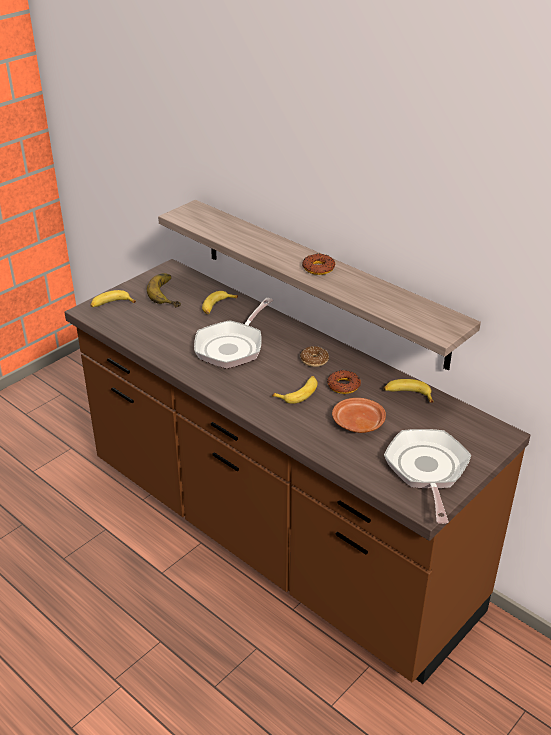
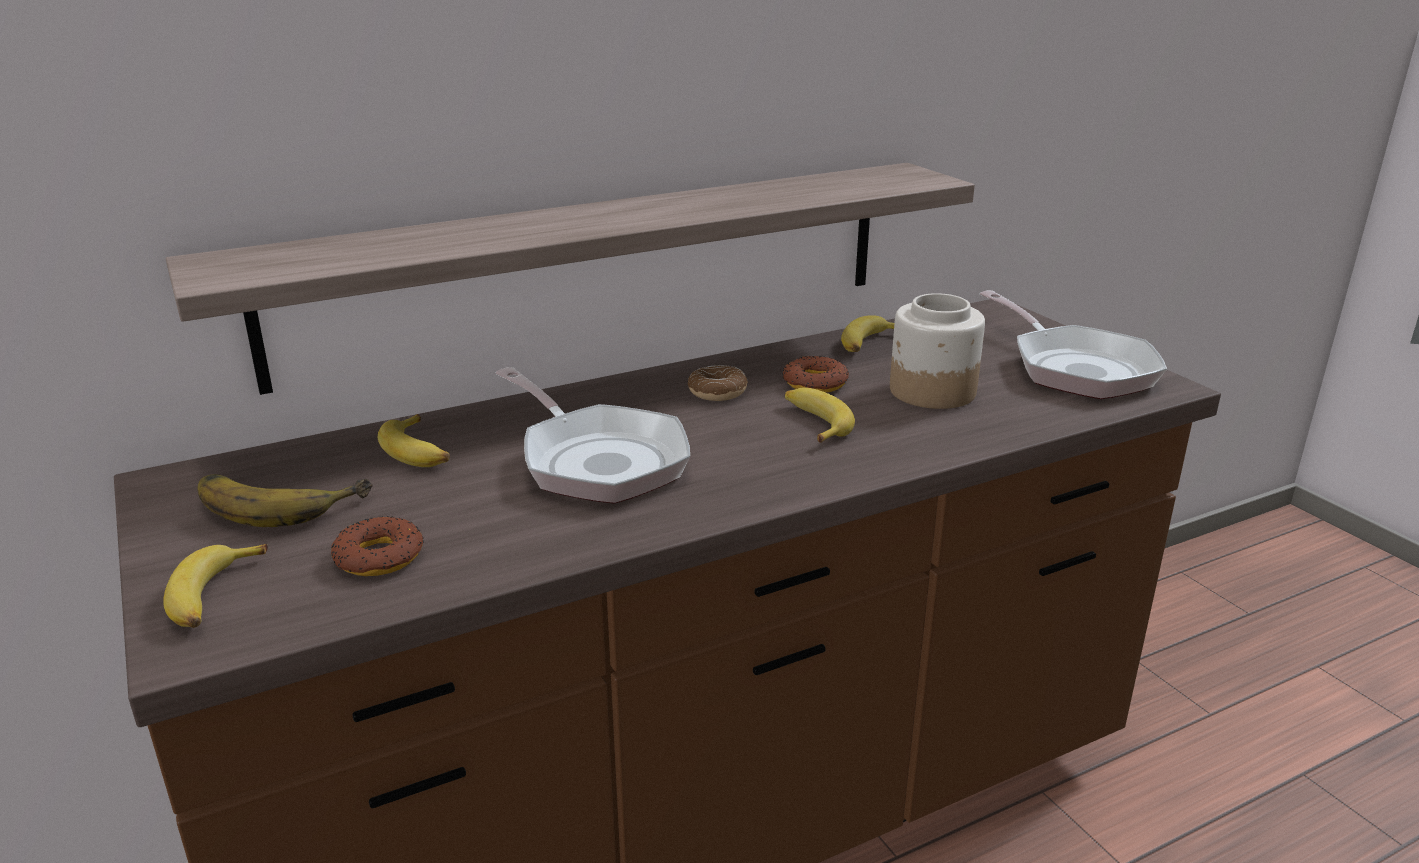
camera: 70 degrees left, 10 degrees down
donut [302,253,335,275] -> donut moved to [331,516,424,576]
brown plate [332,398,386,433] -> jar [890,293,985,409]
frying pan [384,429,471,524] -> frying pan turned 135 degrees counterclockwise [980,290,1167,399]

